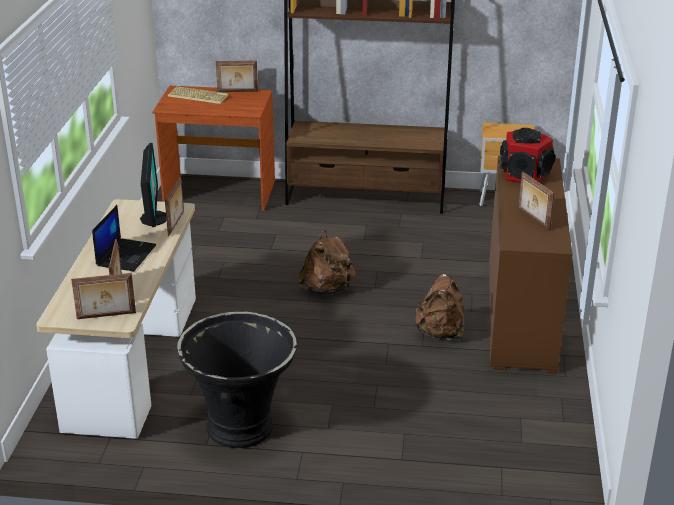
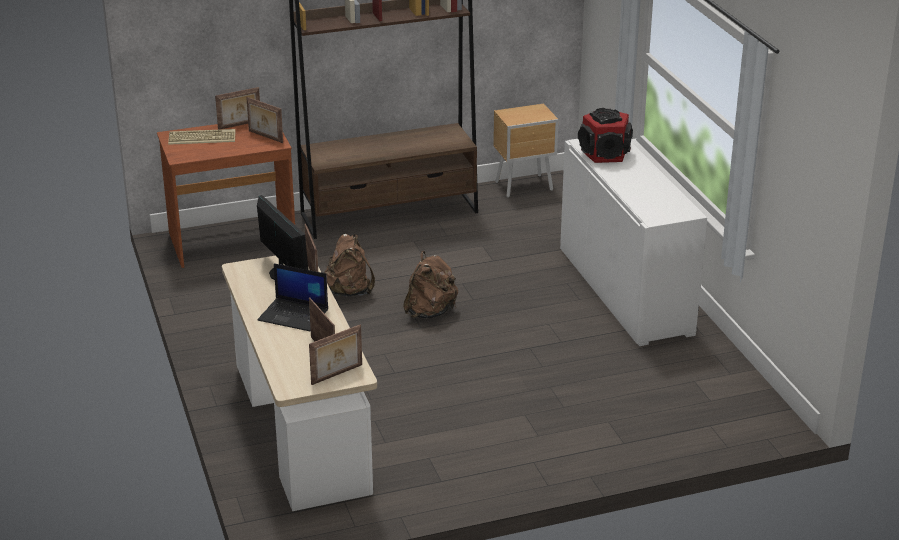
camera: 25 degrees left, 0 degrees up
laptop [92,205,156,272] -> laptop turned 120 degrees clockwise [258,263,328,331]
black planter [177,311,297,448] -> none
brown backpack [414,274,464,341] -> brown backpack moved to [324,234,375,297]
brown cabinet [489,156,572,374] -> white cabinet [560,139,707,346]
picture frame [518,171,554,231] -> picture frame moved to [246,97,283,143]

